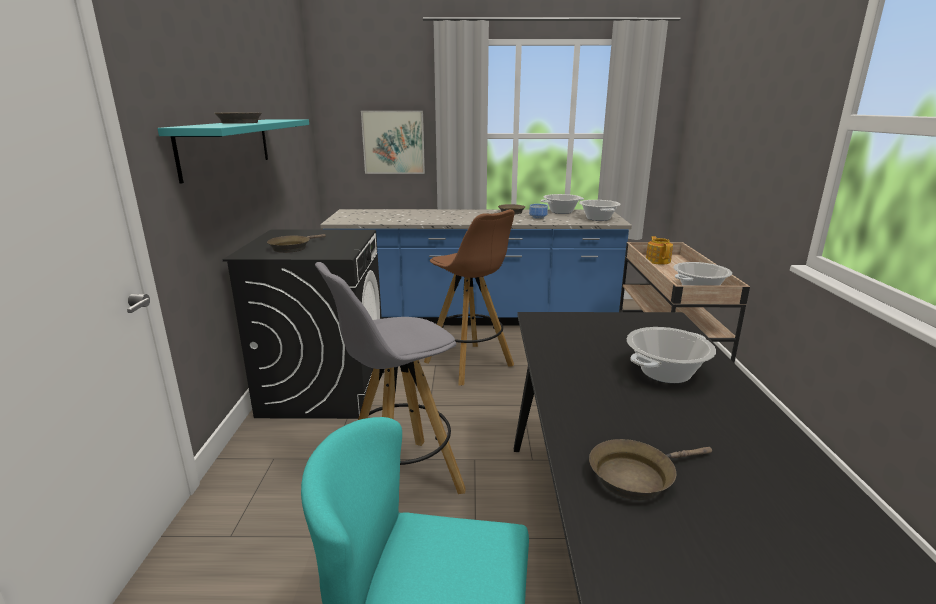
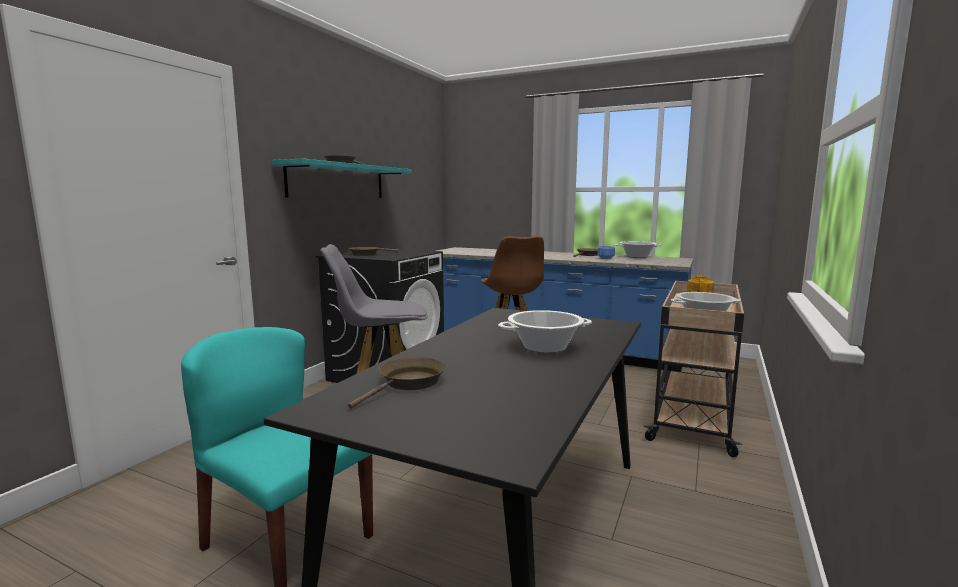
camera: 25 degrees right, 10 degrees down
picture [361,111,425,174] -> none
cooking pot [579,200,621,221] -> none
brown frying pan [589,439,712,500] -> brown frying pan turned 120 degrees clockwise [348,357,446,409]

